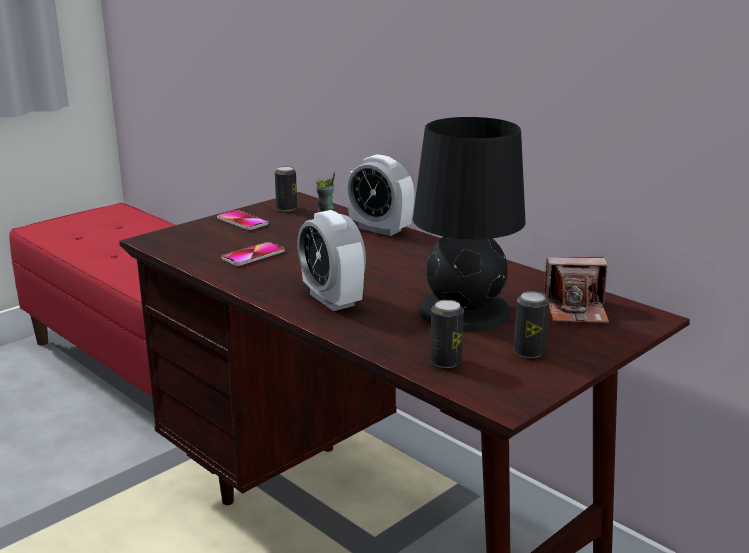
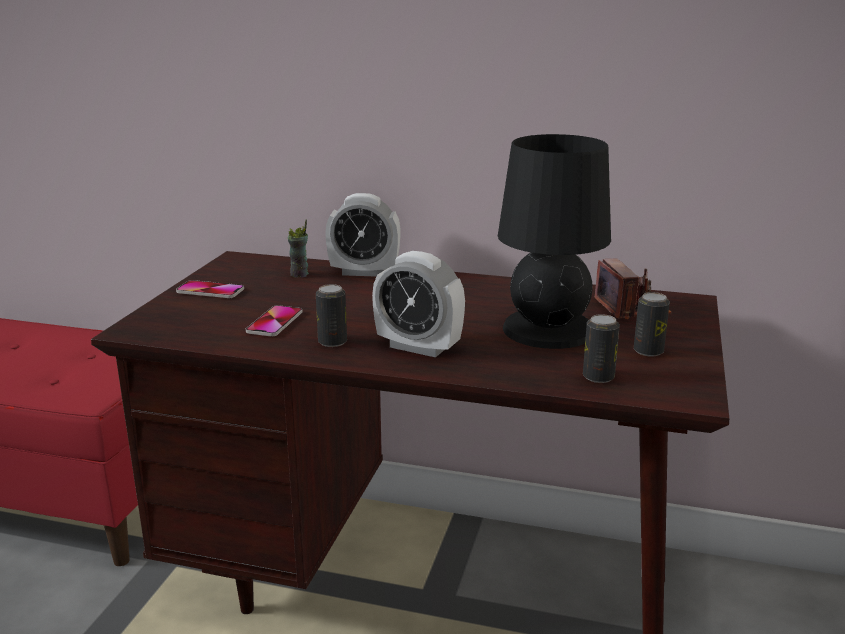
camera: 30 degrees left, 0 degrees up
can [275,166,297,211] -> can moved to [316,284,347,347]
camera [544,257,609,323] -> camera turned 75 degrees counterclockwise [595,258,672,319]

